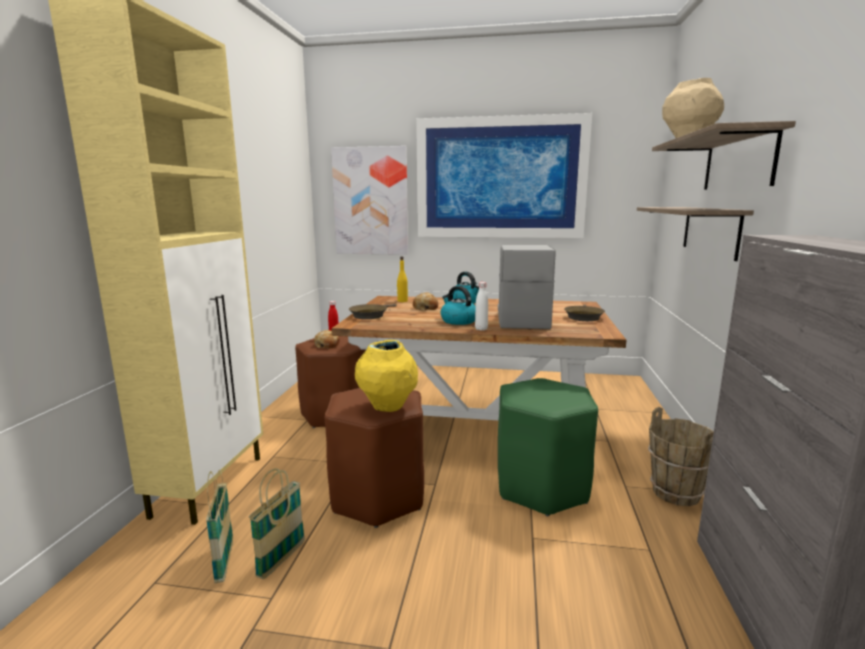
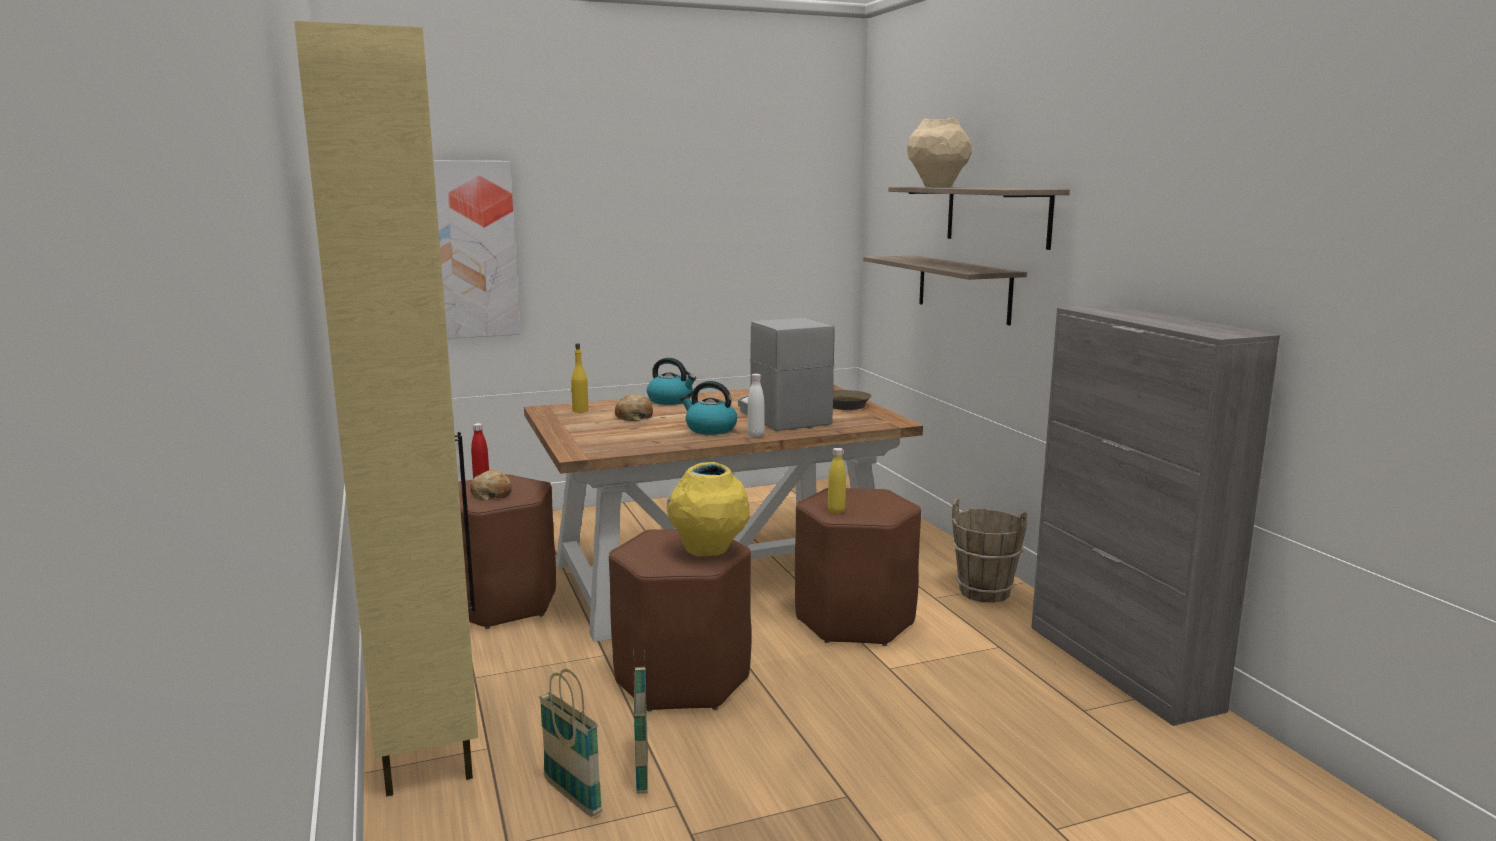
camera: 30 degrees left, 0 degrees up
brown frying pan [349,304,397,319] -> none
picture [416,113,592,238] -> none
green stool [498,378,598,516] -> brown stool [795,488,921,646]
none -> yellow bottle [828,448,846,514]

